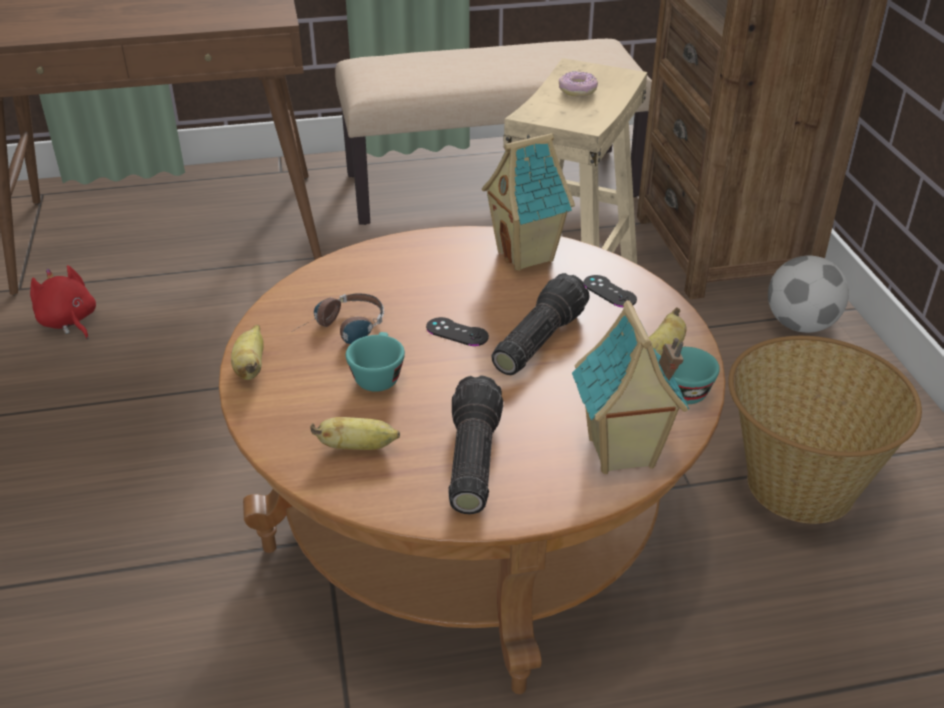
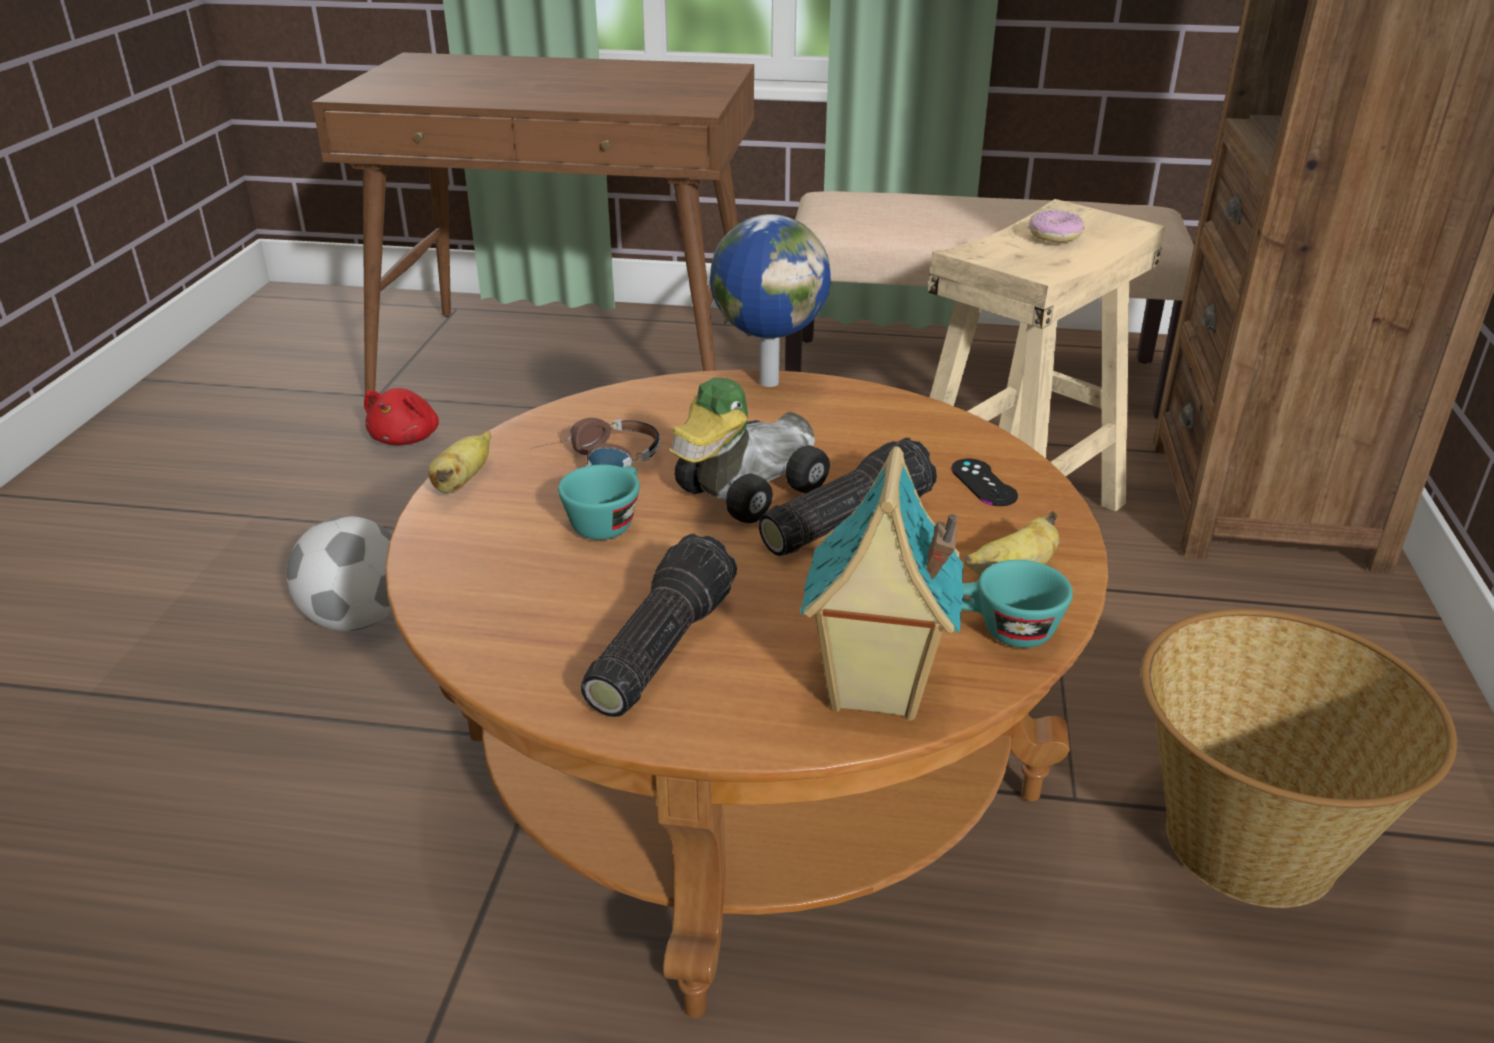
camera: 20 degrees right, 5 degrees down
red plush toy [30,265,96,339] -> red plush toy turned 150 degrees counterclockwise [364,388,439,445]
banana [310,417,400,450] -> none
black game controller [426,317,489,346] -> toy car [669,377,830,524]
toy house [482,133,575,271] -> none
football [768,256,849,333] -> football moved to [286,516,392,631]
none -> globe [710,214,831,387]

